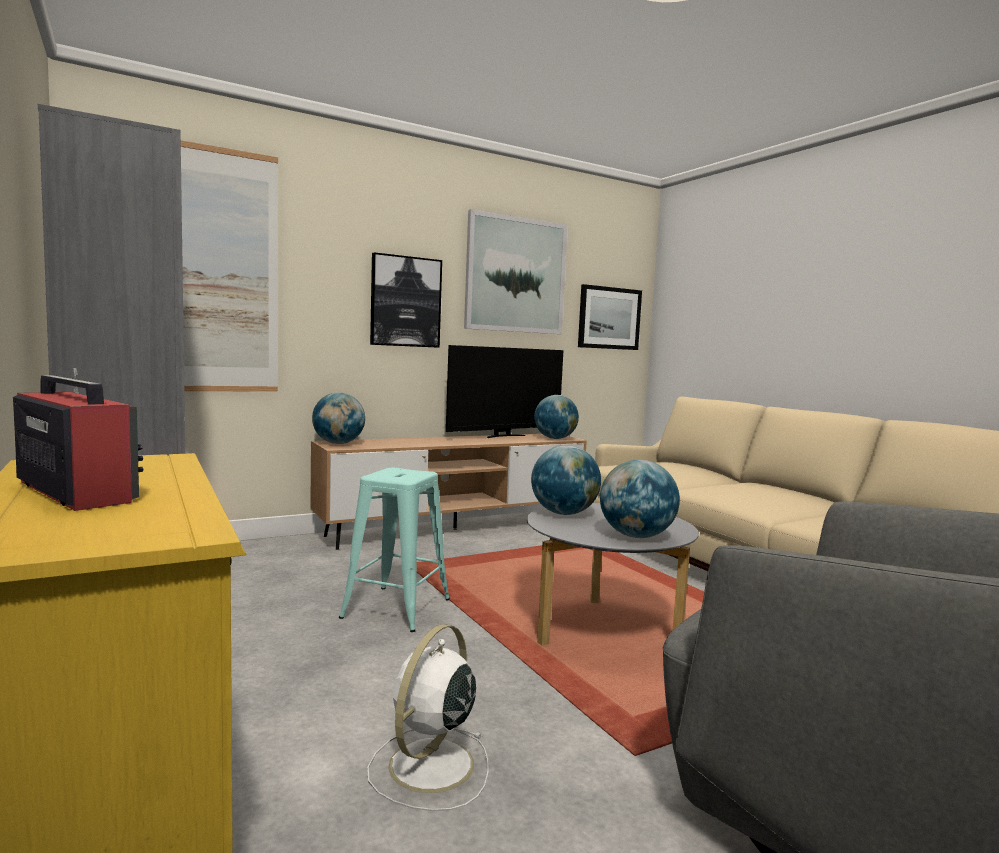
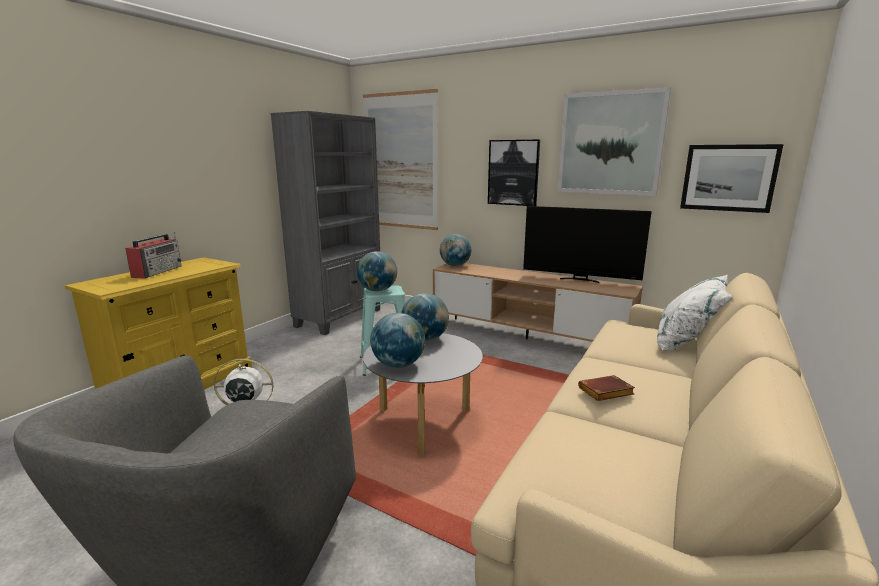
camera: 60 degrees right, 10 degrees up
globe [534,395,579,439] -> globe moved to [357,251,397,291]
none -> brown book [578,375,635,401]
none -> white pillow [657,275,733,350]

